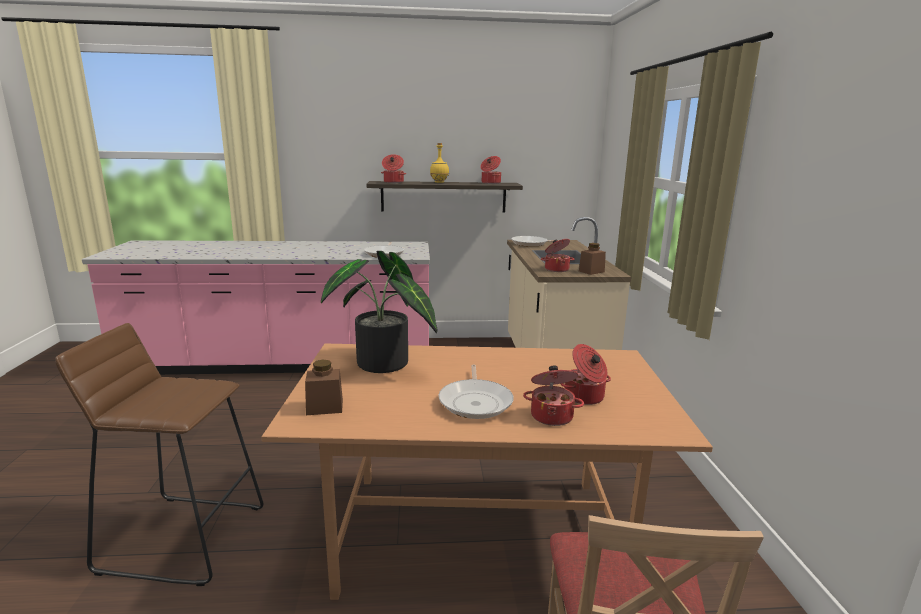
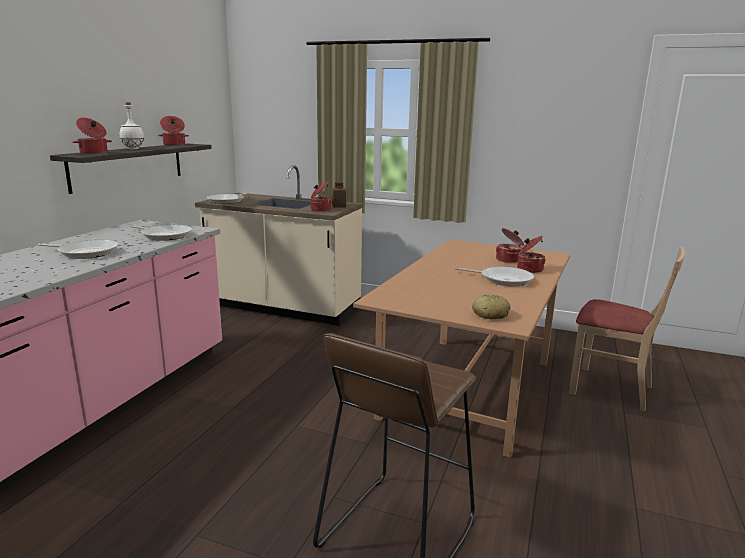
camera: 65 degrees left, 0 degrees up
brown jar [305,360,343,415] -> bread [472,294,510,319]
potted plant [321,251,438,373] -> none
yellow bottle [430,143,449,183] -> white bottle [120,102,144,149]
none -> frying pan [38,240,119,259]

